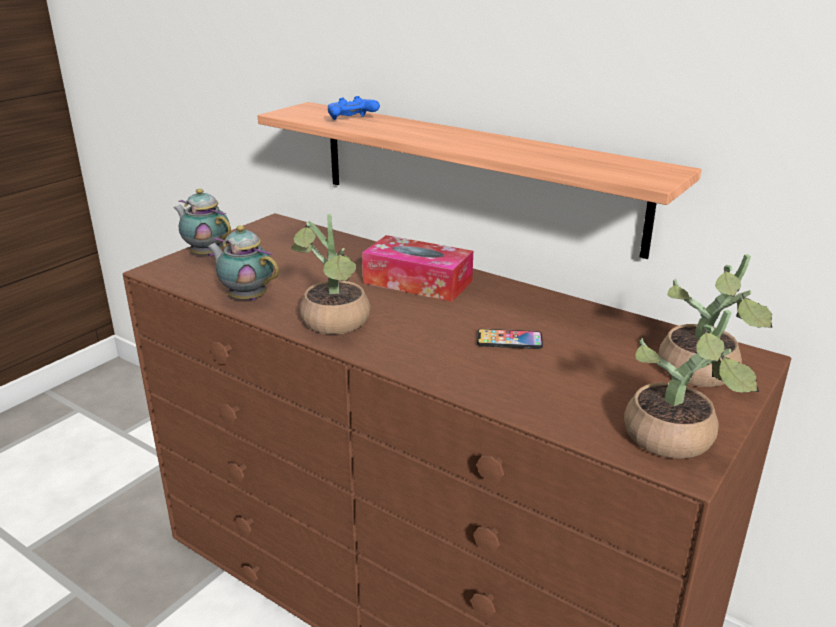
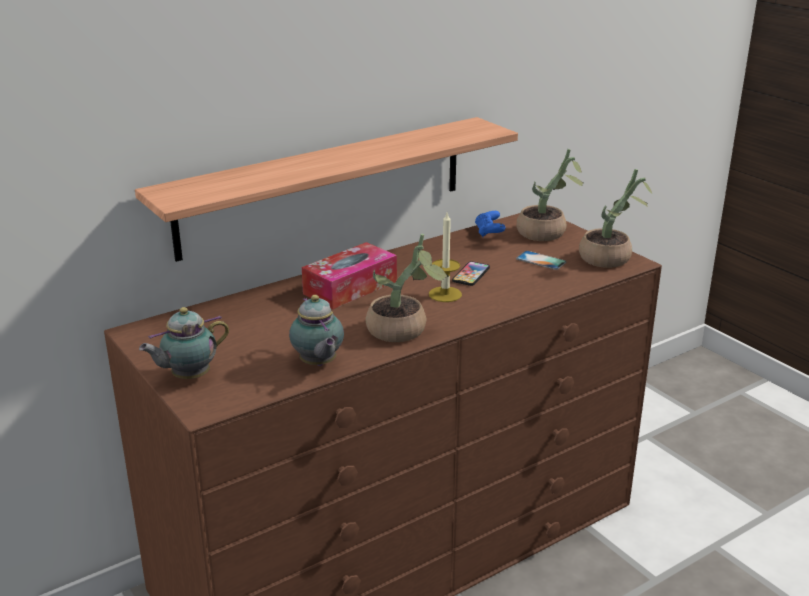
camera: 70 degrees left, 0 degrees up
teapot [207,225,279,301] -> teapot turned 75 degrees counterclockwise [289,295,344,366]
blue game controller [328,96,380,120] -> blue game controller moved to [475,211,506,237]
none -> candle [429,213,462,302]
none -> phone [516,251,567,270]

